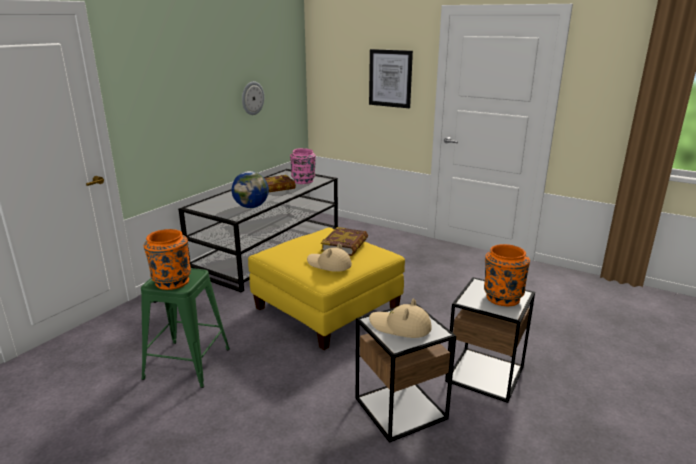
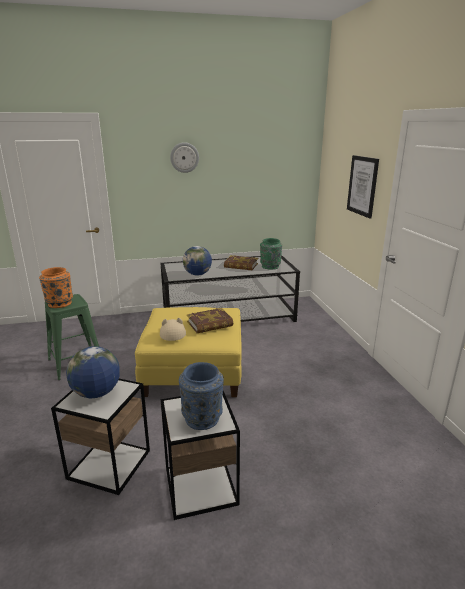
camera: 45 degrees right, 0 degrees up
wall clock [242,81,264,115] -> wall clock moved to [170,142,199,173]
pink vase [290,148,316,184] -> green vase [260,238,282,270]
beige hat [369,299,432,338] -> globe [66,346,120,398]
orange vase [484,244,530,306] -> blue vase [179,362,224,430]

